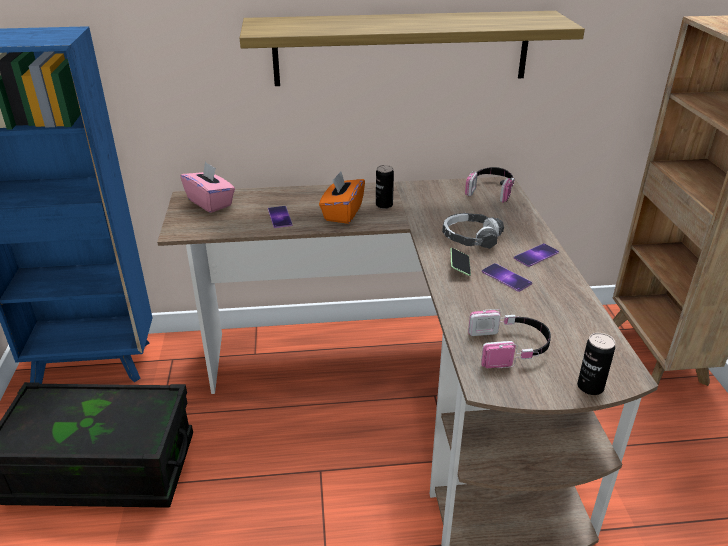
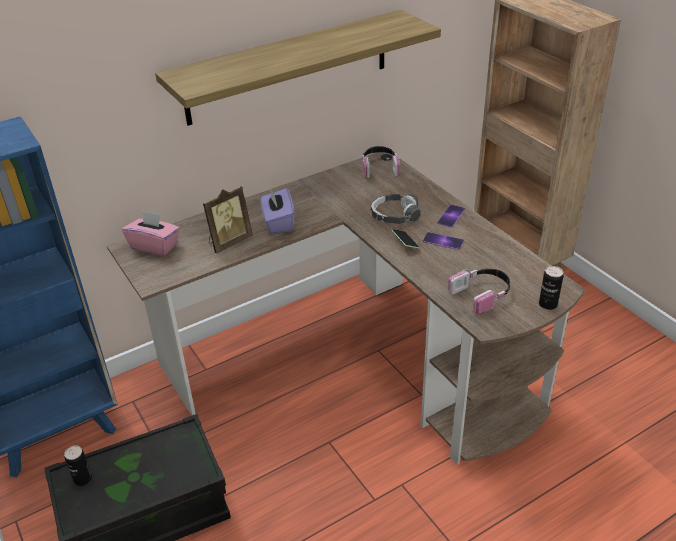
camera: 25 degrees left, 5 degrees up
phone [268,206,293,228] -> picture frame [203,186,253,253]
orange tissue box [319,171,365,224] -> purple tissue box [260,187,294,234]
can [376,165,394,209] -> can moved to [64,445,92,486]

